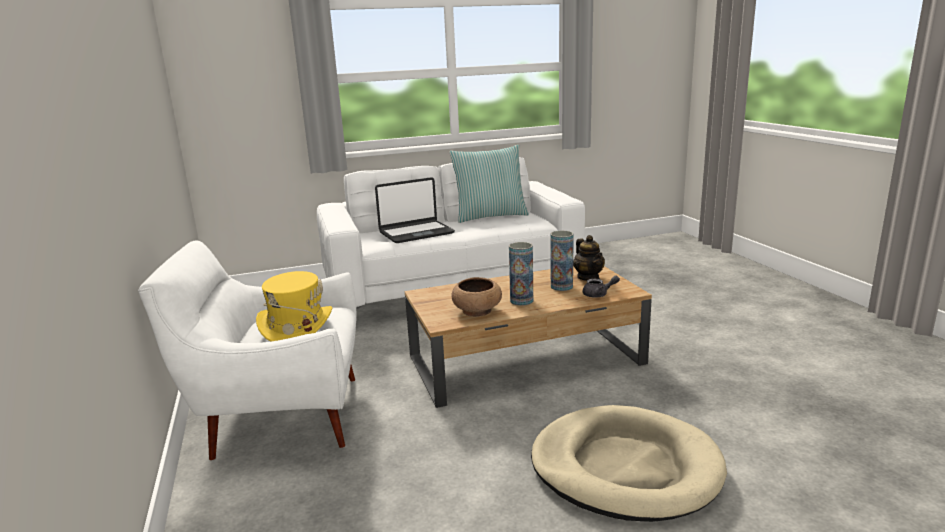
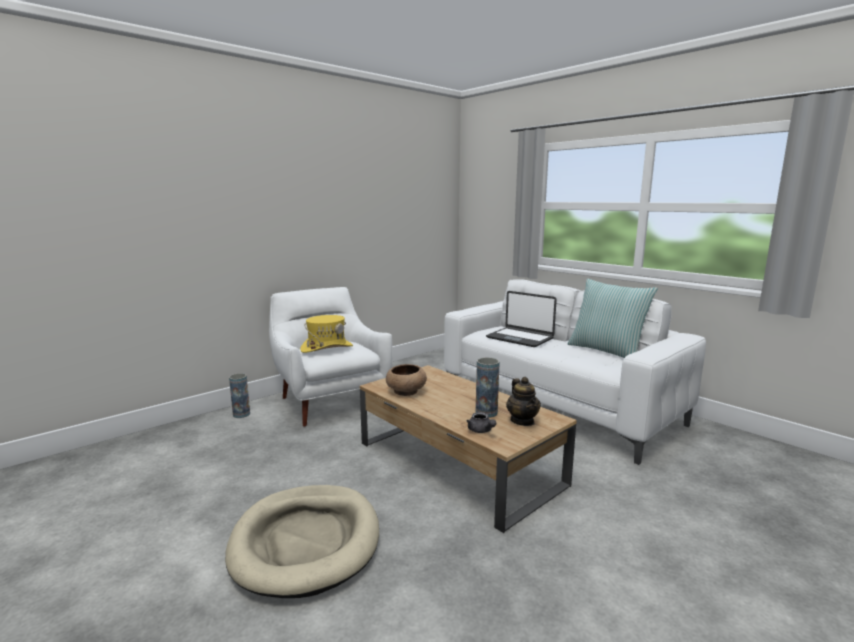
camera: 65 degrees right, 5 degrees down
vase [509,242,533,306] -> vase moved to [229,373,250,418]
teapot [573,235,605,281] -> teapot turned 60 degrees counterclockwise [506,377,541,426]

